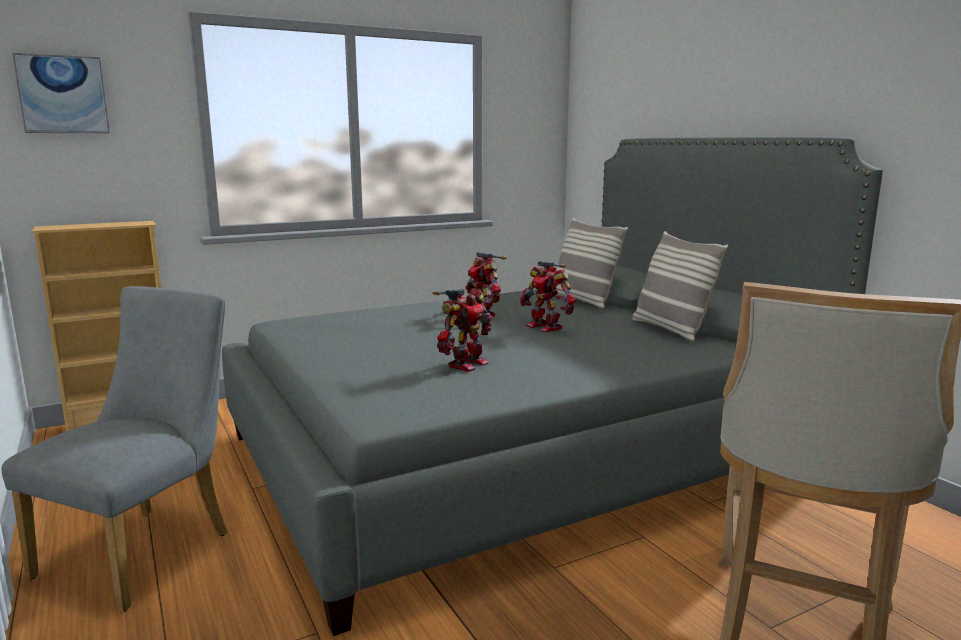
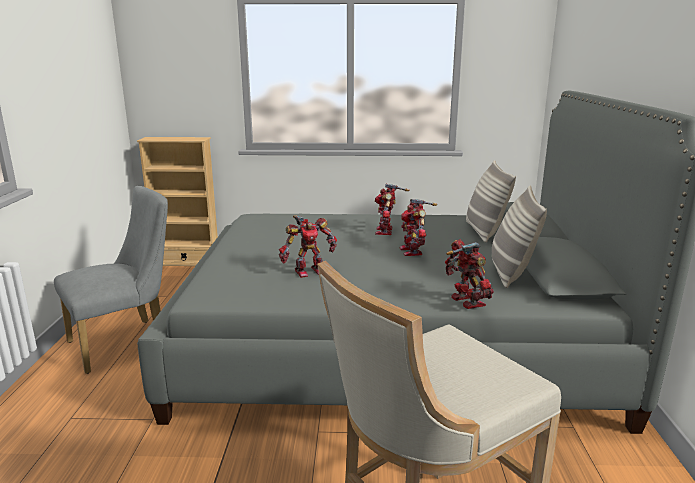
camera: 30 degrees right, 5 degrees up
picture [12,53,110,133] -> none
none -> toy robot [445,239,494,309]

